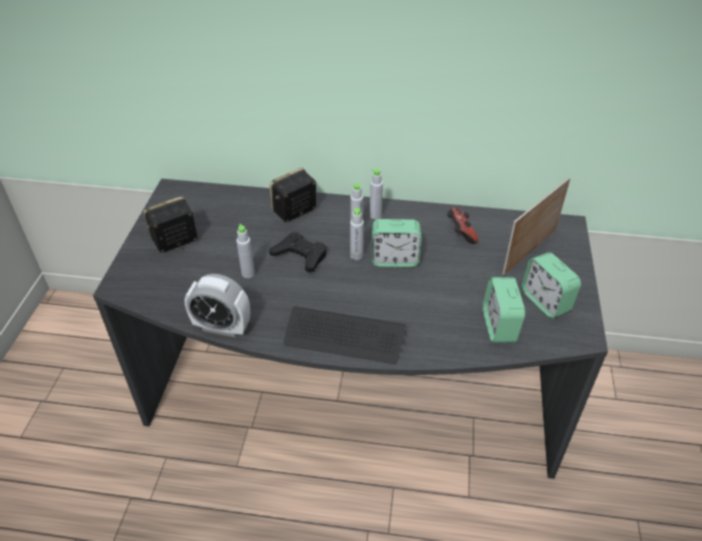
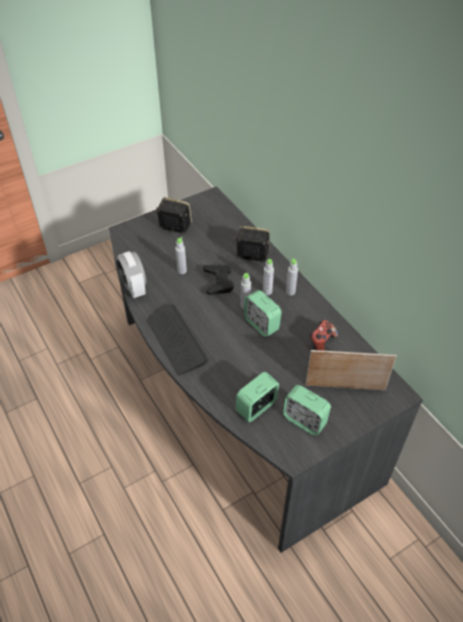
camera: 50 degrees right, 5 degrees up
alarm clock [522,252,581,318] -> alarm clock turned 75 degrees counterclockwise [283,385,331,436]

